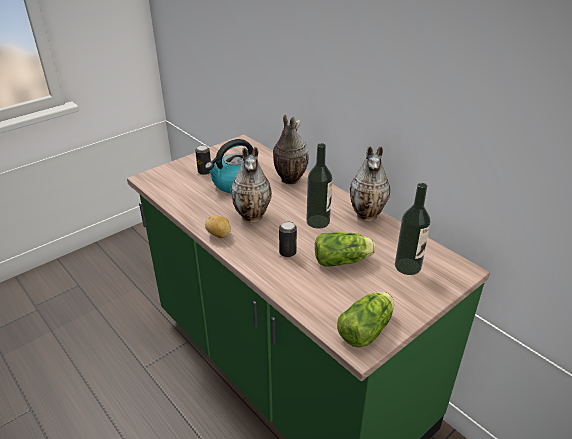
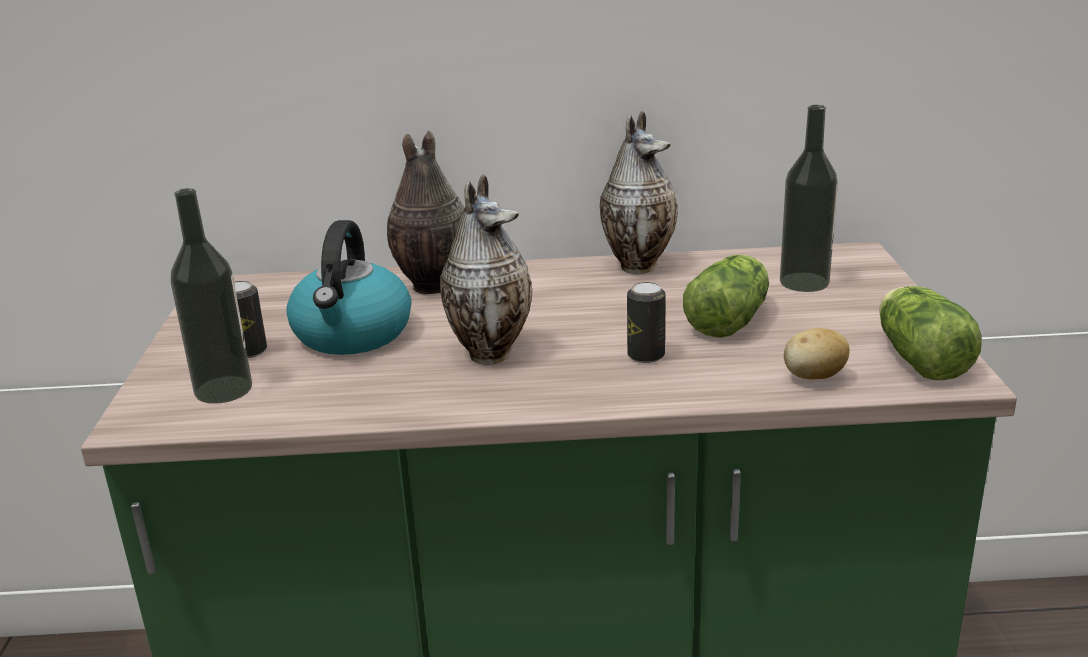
camera: 50 degrees left, 10 degrees down
potato [205,215,231,238] -> potato moved to [784,328,850,379]
bottle [306,143,333,229] -> bottle moved to [171,188,252,404]

